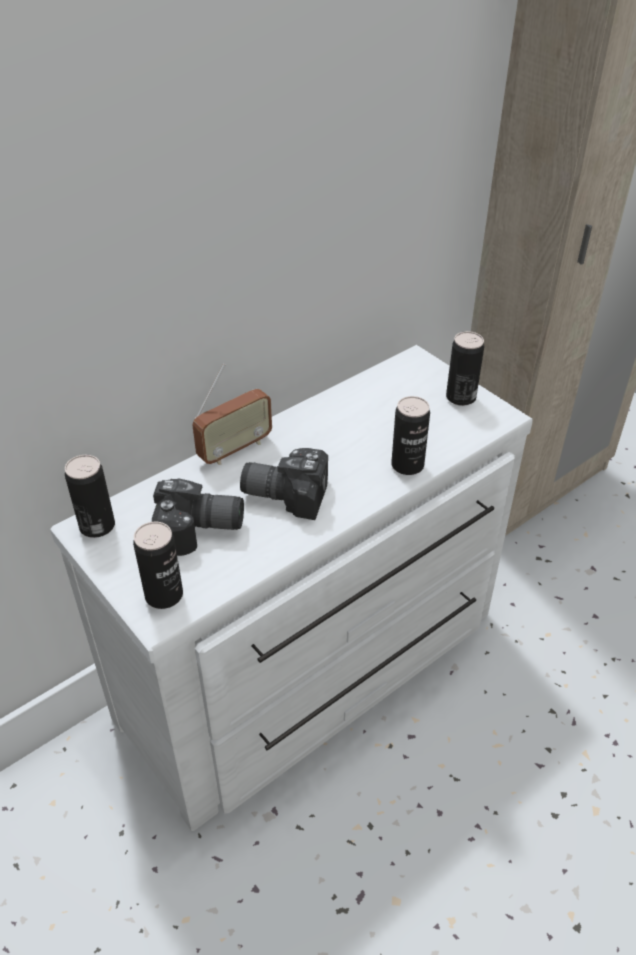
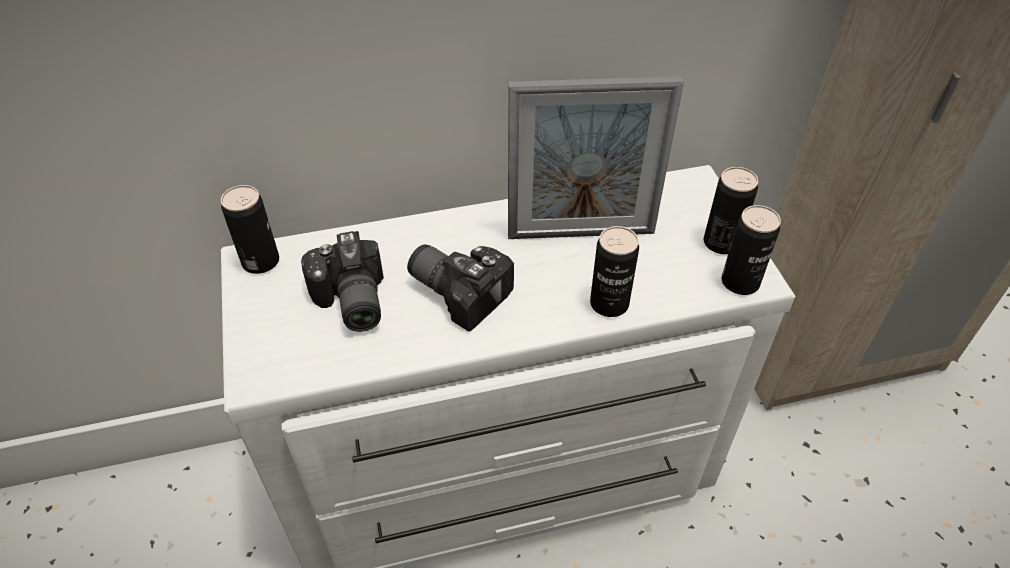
camera: 25 degrees right, 5 degrees up
can [133,522,183,609] -> can moved to [722,205,781,295]
camera [152,478,244,556] -> camera turned 45 degrees clockwise [301,231,384,332]
radio [192,364,272,465] -> none
none -> picture frame [508,76,684,239]

